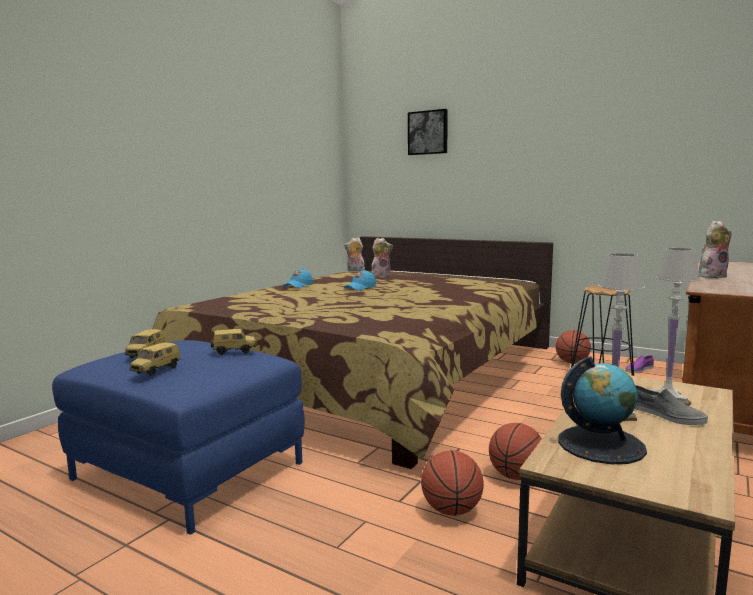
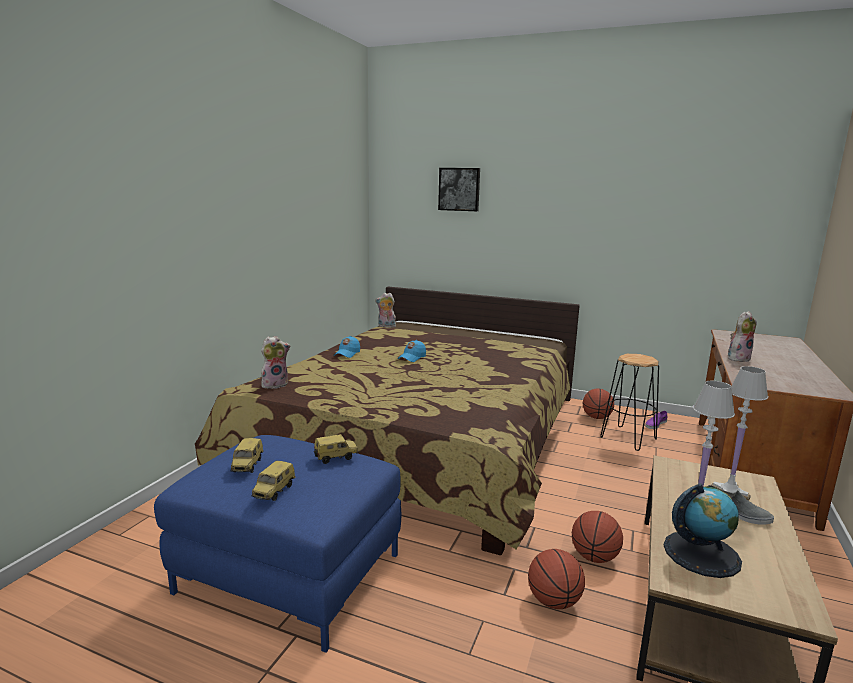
camera: 10 degrees left, 5 degrees up
plush toy [371,238,393,277] -> plush toy moved to [261,336,290,389]

